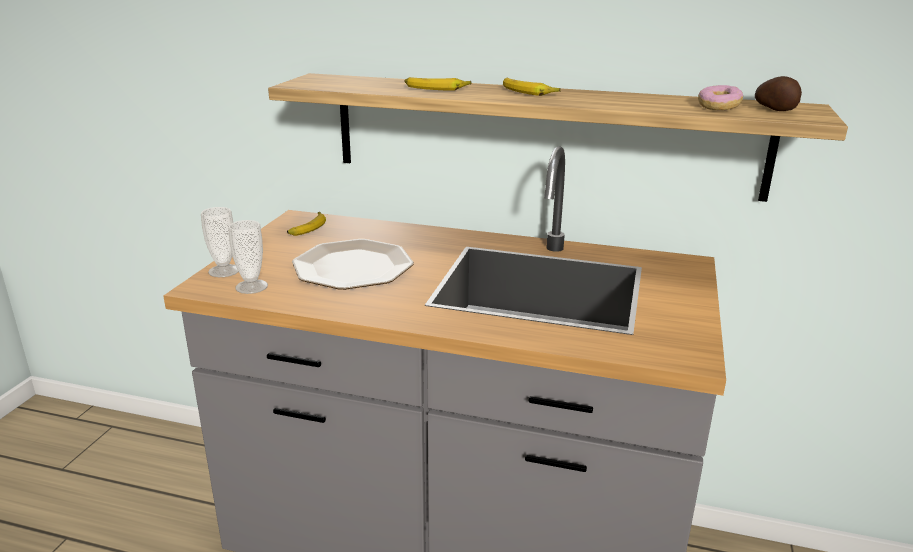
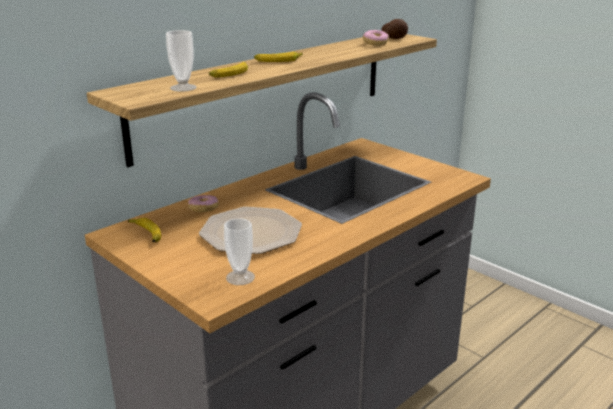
camera: 60 degrees left, 0 degrees up
cup [201,207,239,277] -> cup moved to [166,30,197,92]
none -> donut [188,195,219,212]

